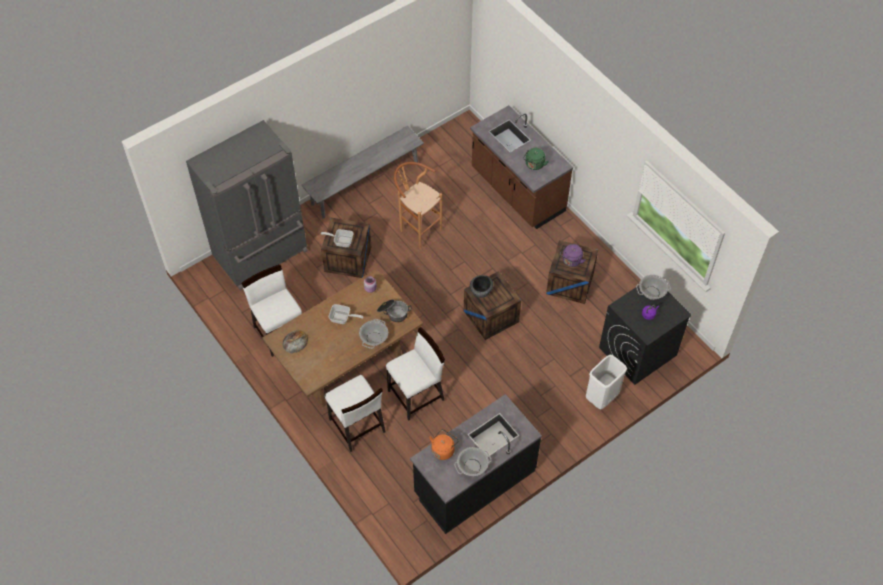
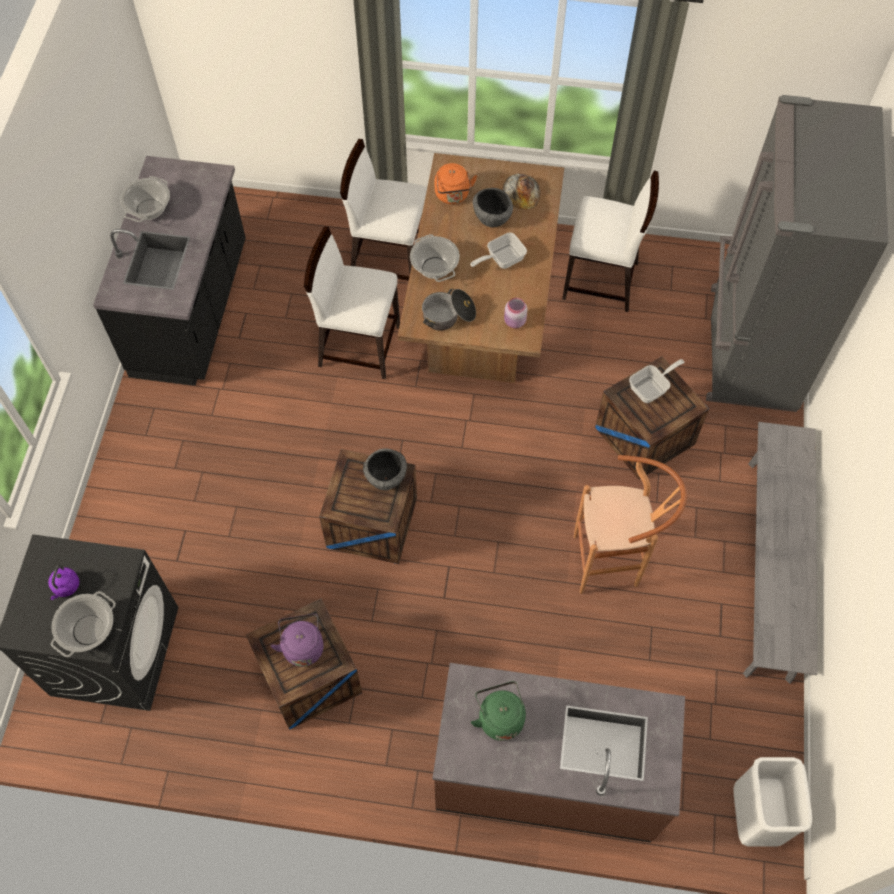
camera: 135 degrees right, 5 degrees up
white chair [386,327,445,421] -> white chair turned 90 degrees clockwise [304,227,400,379]
orange kettle [429,429,459,460] -> orange kettle moved to [435,163,477,204]
white trash can [586,354,627,409] -> white trash can moved to [734,757,812,847]
none -> bowl [473,188,513,227]

